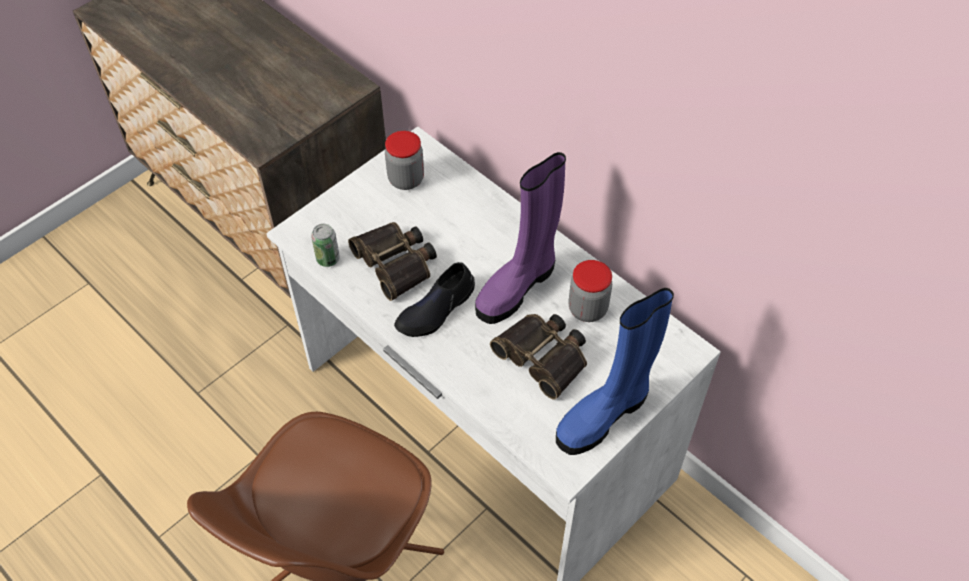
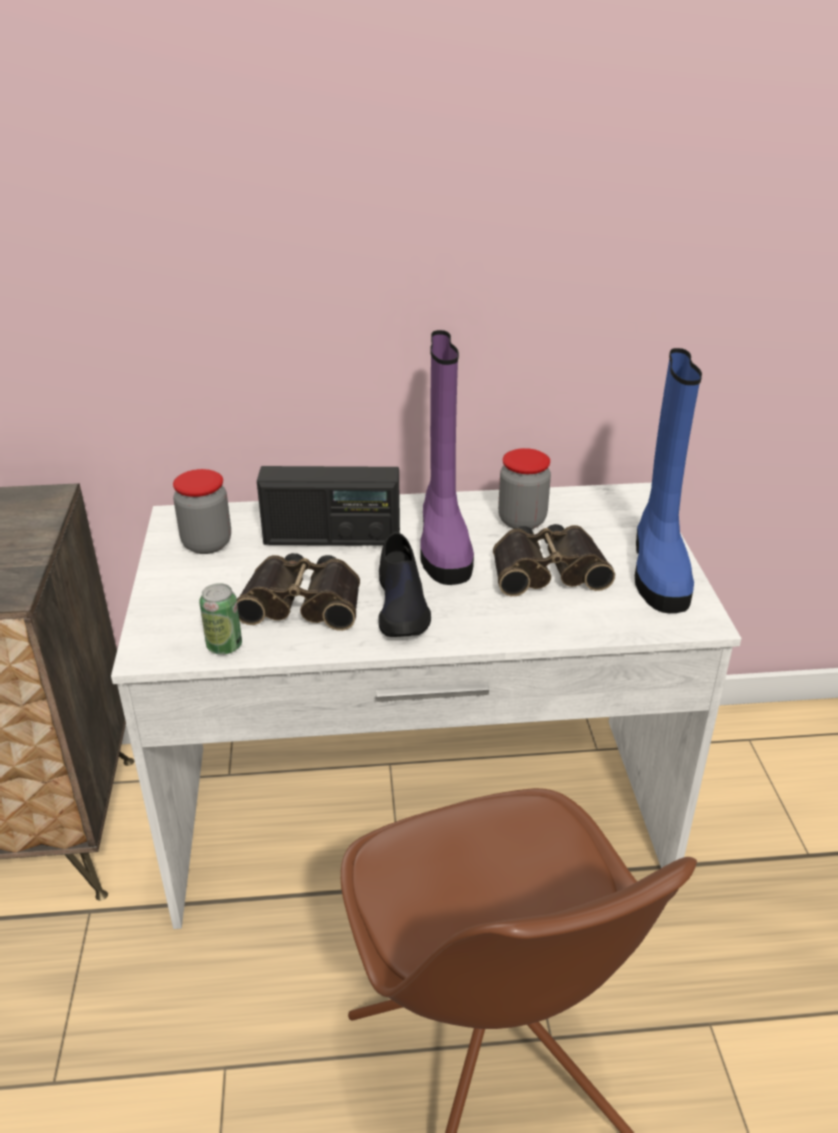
camera: 50 degrees left, 20 degrees down
none -> radio [257,466,400,546]

